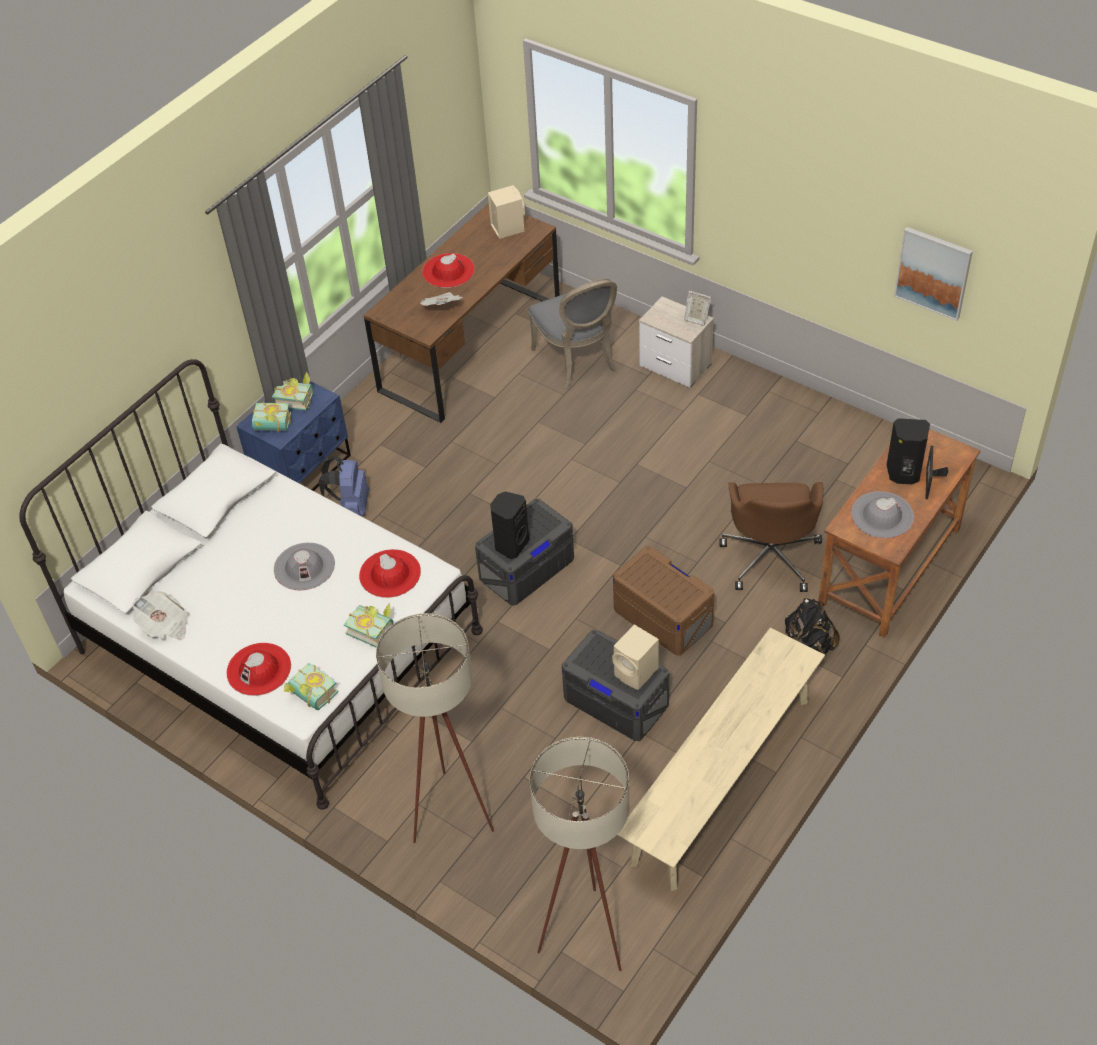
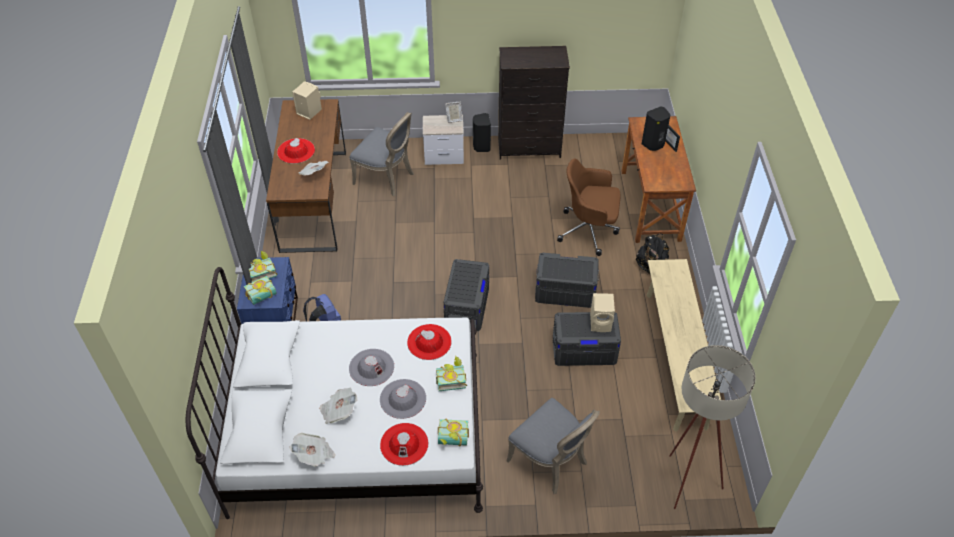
camera: 40 degrees left, 0 degrees up
beige floor lamp [376,613,494,843] -> grey chair [506,398,600,494]
black speaker [490,491,529,559] -> black speaker moved to [473,113,491,152]
brown storage box [613,546,715,656] -> grey storage box [535,253,599,308]
brown office chair [719,482,824,592] -> brown office chair turned 135 degrees clockwise [557,158,621,256]
grey hat [851,491,914,538] -> grey hat moved to [380,379,426,419]
picture [894,227,973,321] -> none
none -> newspaper [319,387,357,424]
none -> black dresser [498,46,570,160]

